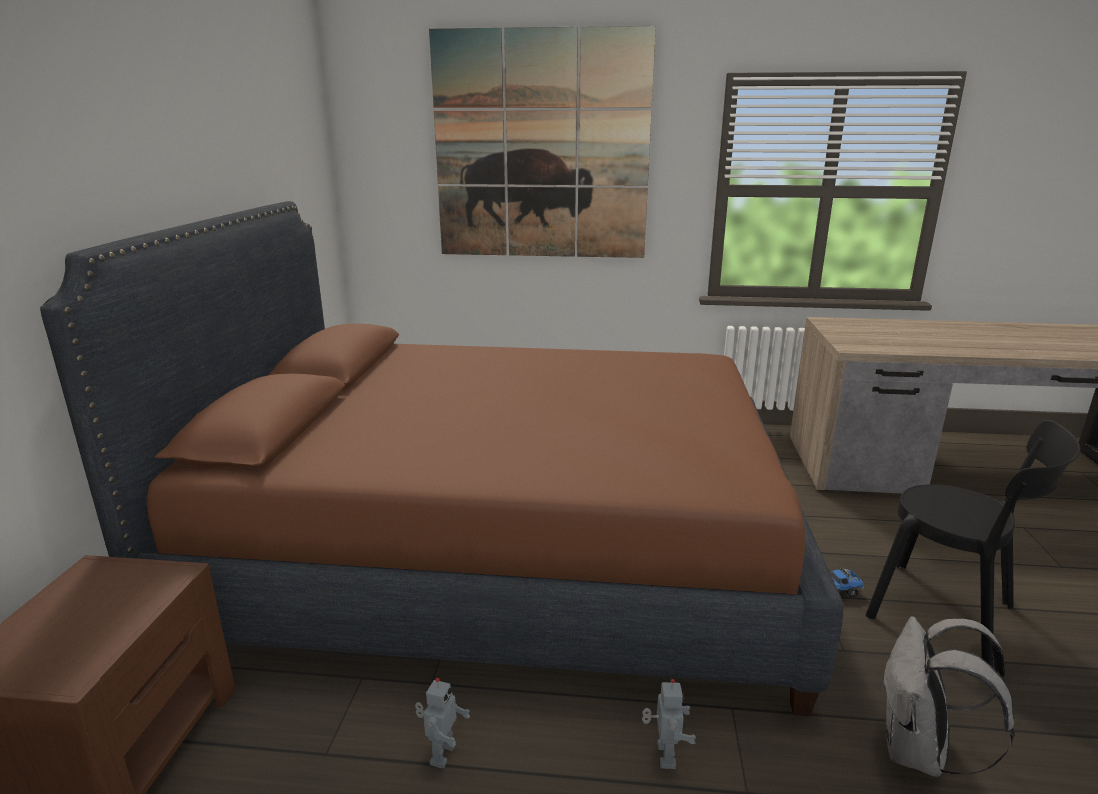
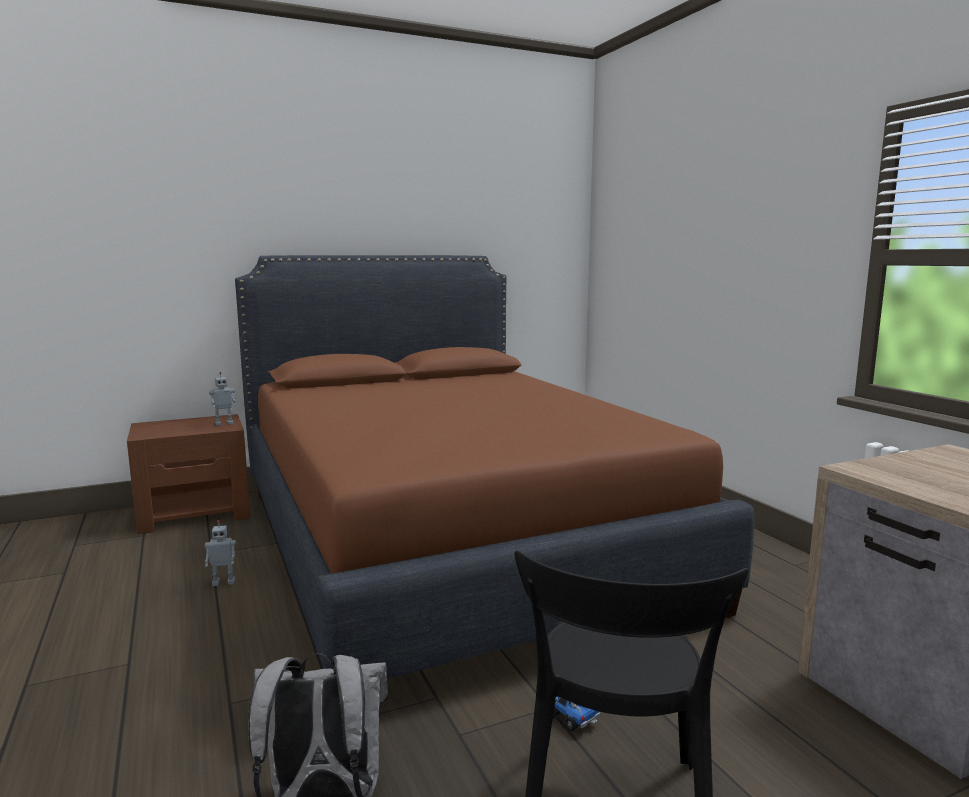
camera: 60 degrees right, 10 degrees down
picture [429,26,656,258] -> none
toy robot [642,679,696,769] -> toy robot moved to [209,372,236,426]

